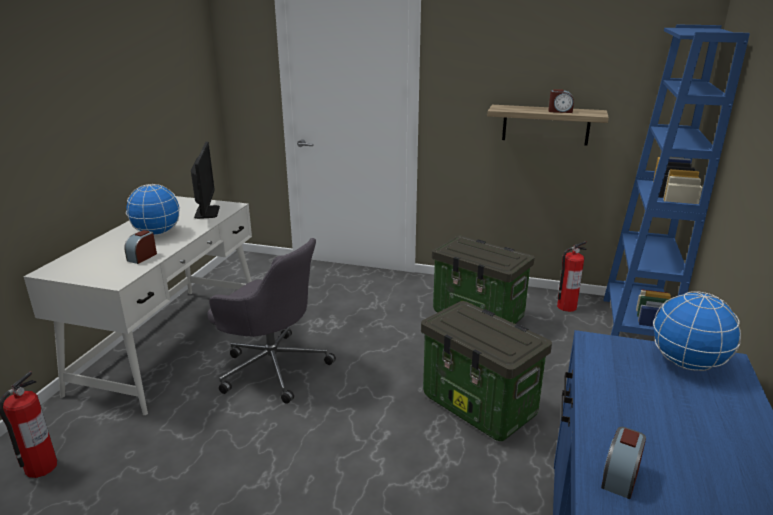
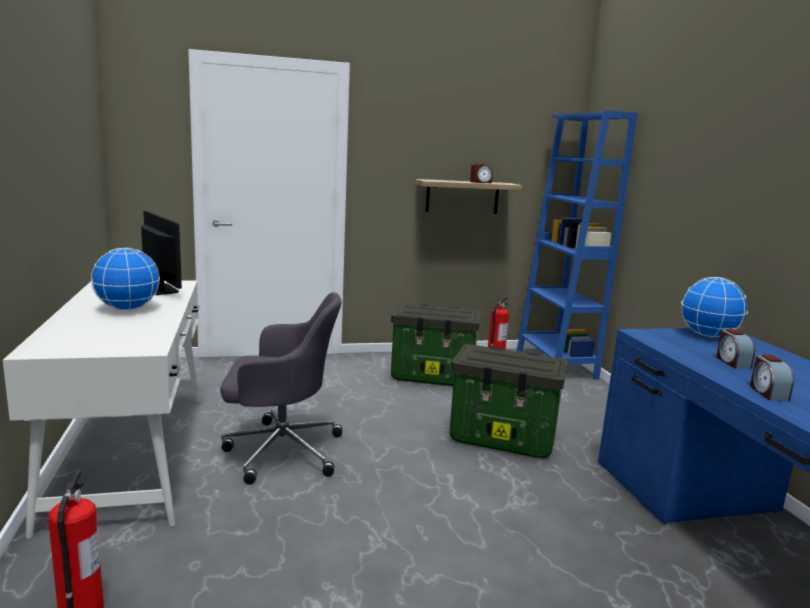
camera: 30 degrees left, 10 degrees down
alarm clock [124,230,157,264] -> alarm clock moved to [716,329,755,369]

